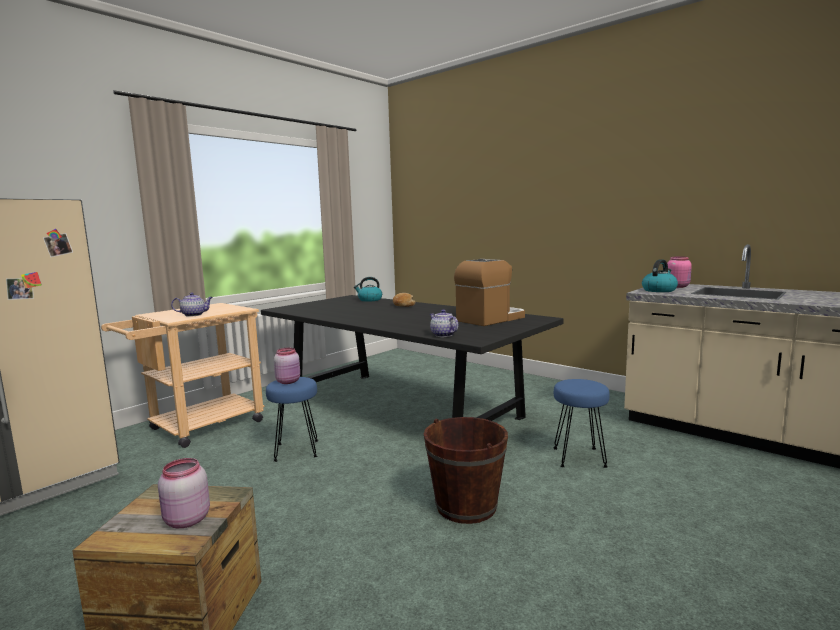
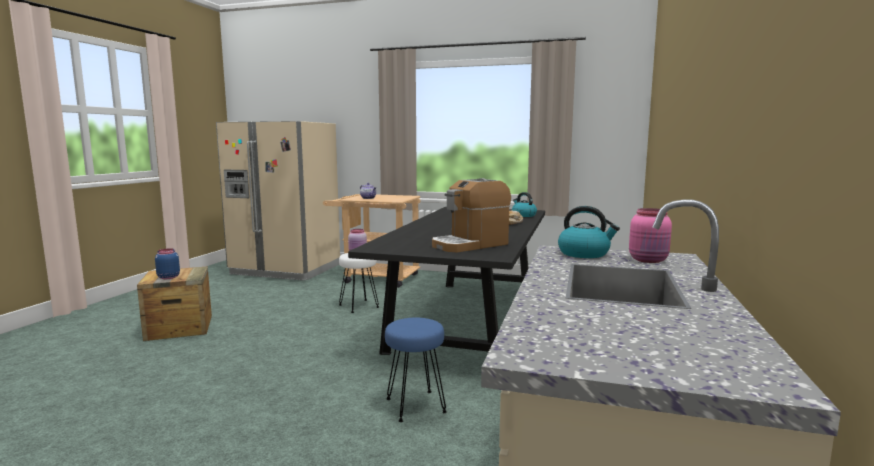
camera: 65 degrees right, 0 degrees up
pink jar [158,458,210,528] -> blue jar [155,248,180,279]
blue stool [266,377,318,462] -> white stool [339,253,379,313]
brown bucket [424,417,508,524] -> none
teapot [430,310,458,337] -> none
coffee machine [454,259,525,326] -> coffee machine turned 120 degrees clockwise [432,178,511,252]

